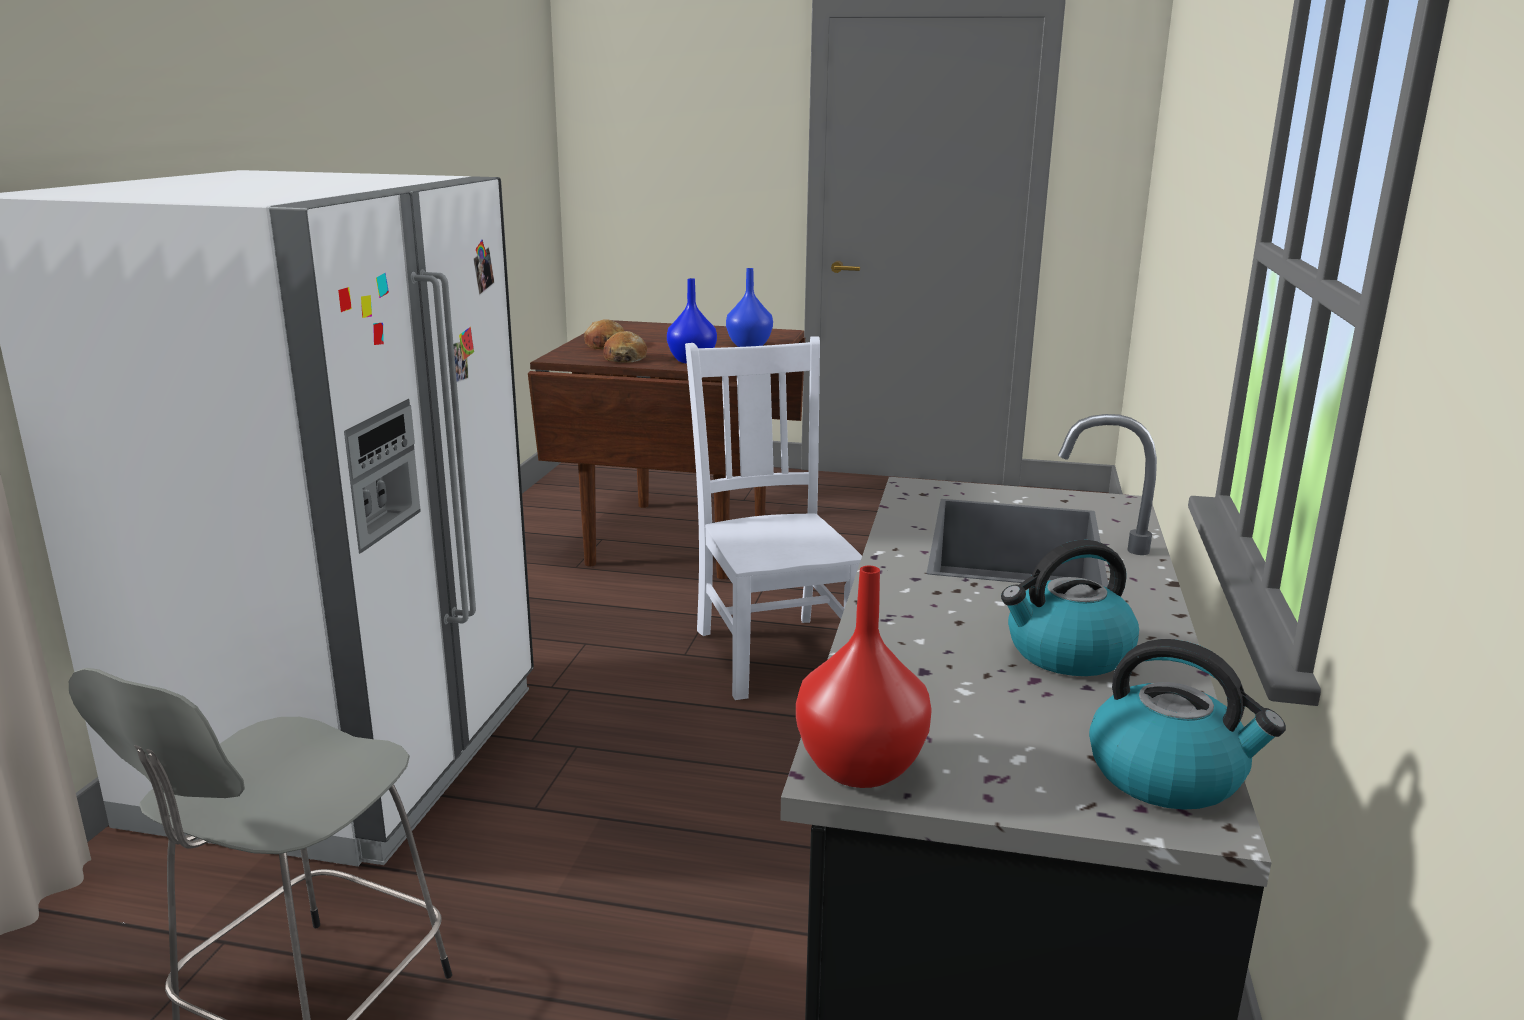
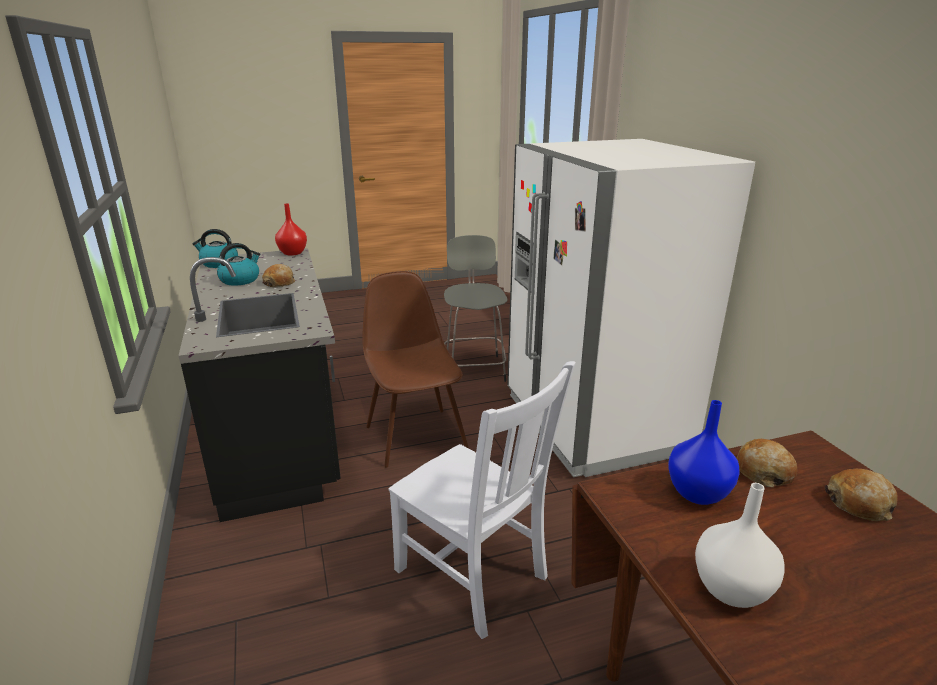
camera: 150 degrees right, 5 degrees up
blue vase [726,268,773,347] -> white vase [695,483,785,608]
none -> bread [262,264,295,287]
none -> brown chair [362,271,468,467]

